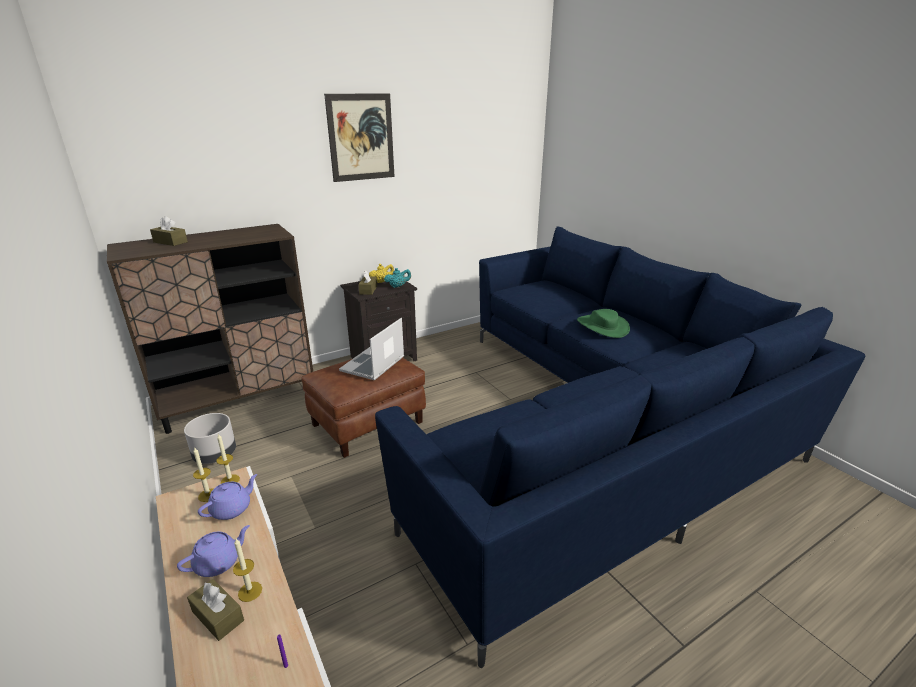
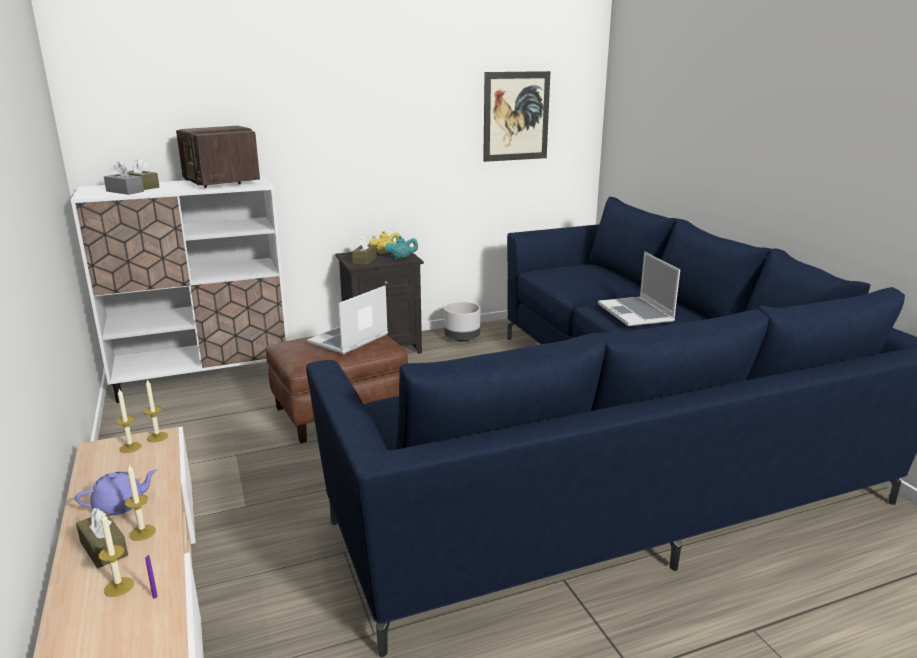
camera: 10 degrees right, 5 degrees down
brown cabinet [107,224,313,434] -> white cabinet [71,176,288,403]
grey planter [184,413,236,464] -> grey planter moved to [444,302,481,341]
purple teapot [198,474,257,520] -> none
picture [324,93,395,182] -> picture moved to [483,71,550,162]
green hat [577,309,630,338] -> laptop [598,252,680,326]
none -> candle [99,513,134,597]
none -> grey tissue box [104,162,144,195]
none -> radio [176,126,260,188]

